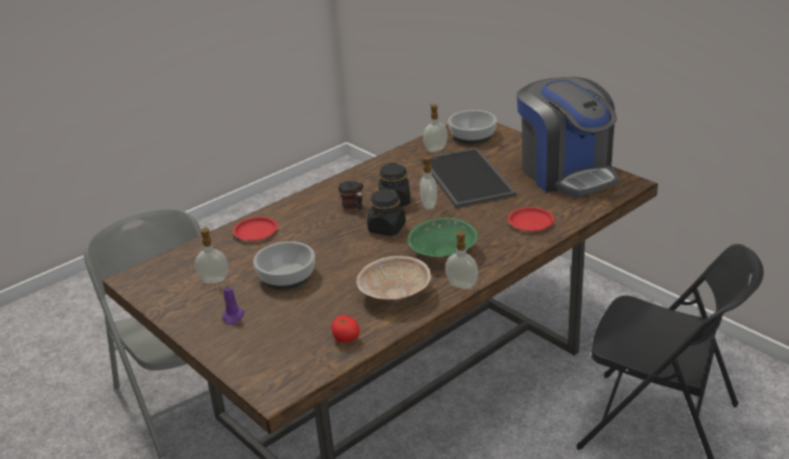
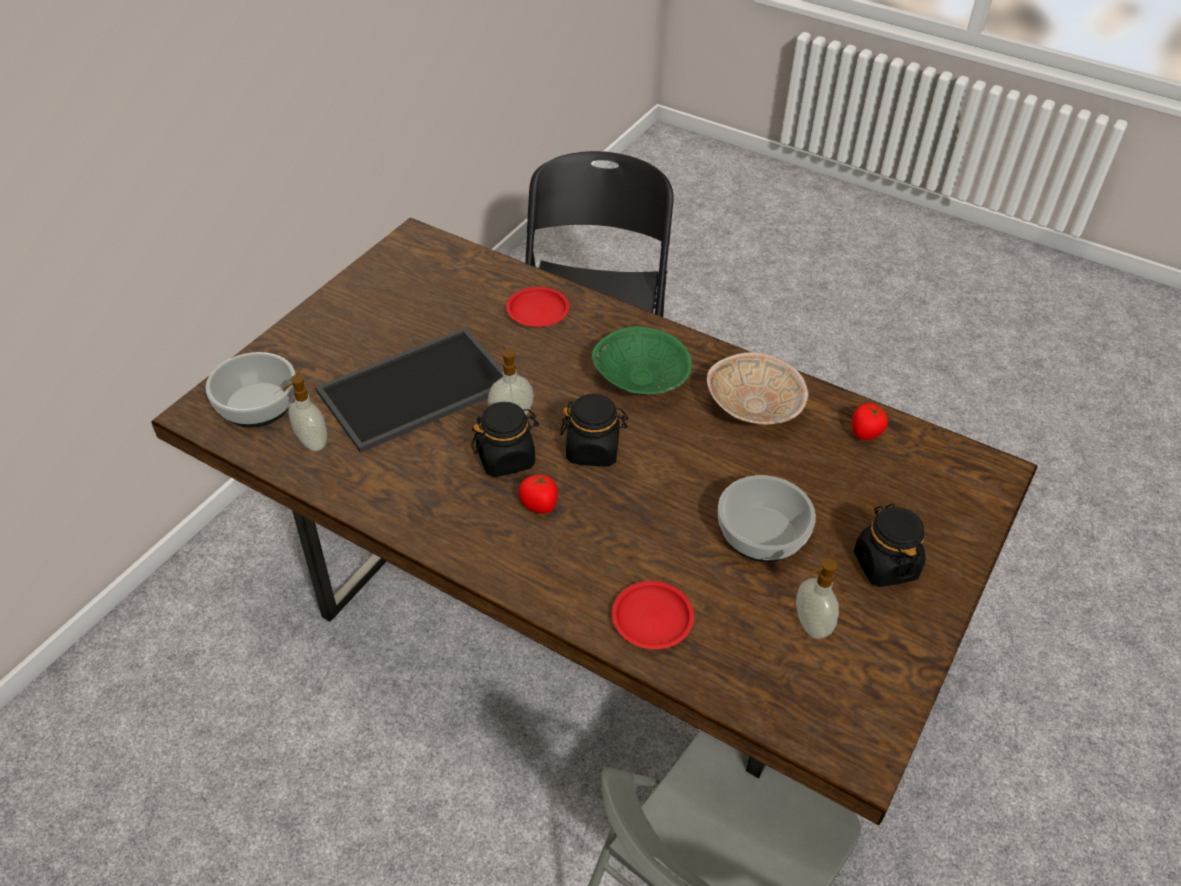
camera: 110 degrees left, 15 degrees up
purple candle [222,282,245,325] -> black jar [854,504,925,587]
mug [339,181,363,210] -> tomato [519,473,558,514]
soap dispenser [445,231,478,289] -> none
coffee machine [517,77,619,197] -> none

